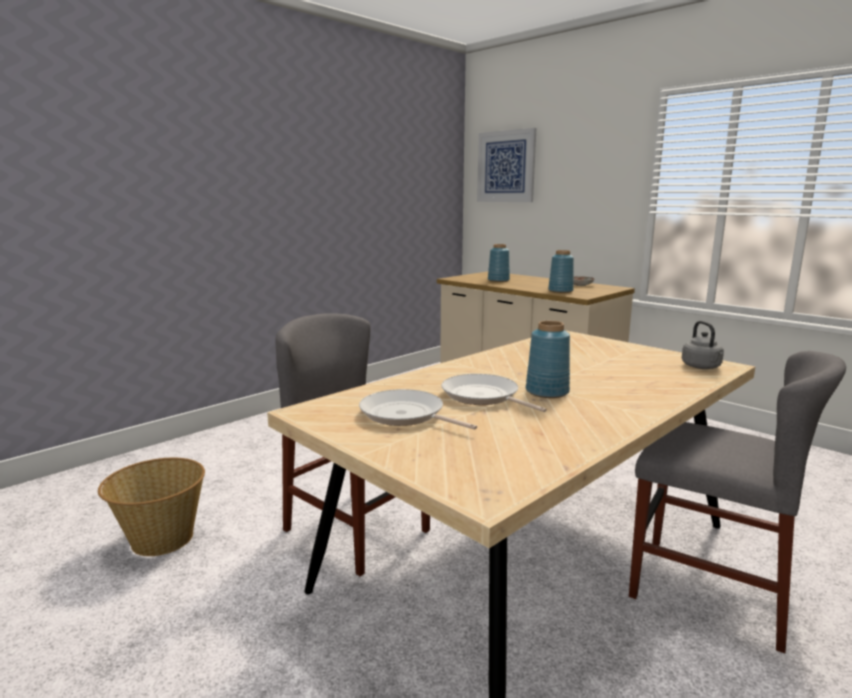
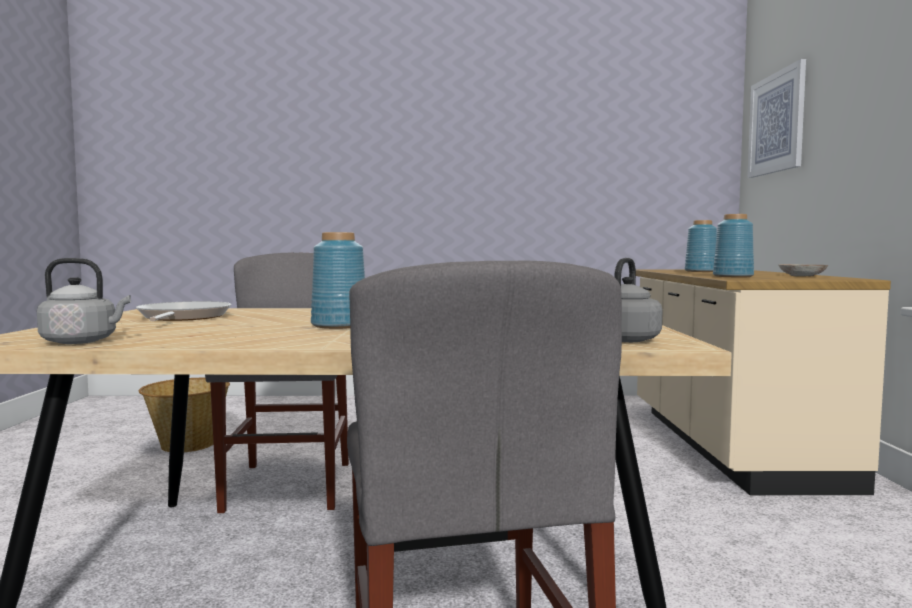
camera: 45 degrees right, 10 degrees down
frying pan [441,374,547,412] -> none
none -> grey kettle [37,258,131,344]

